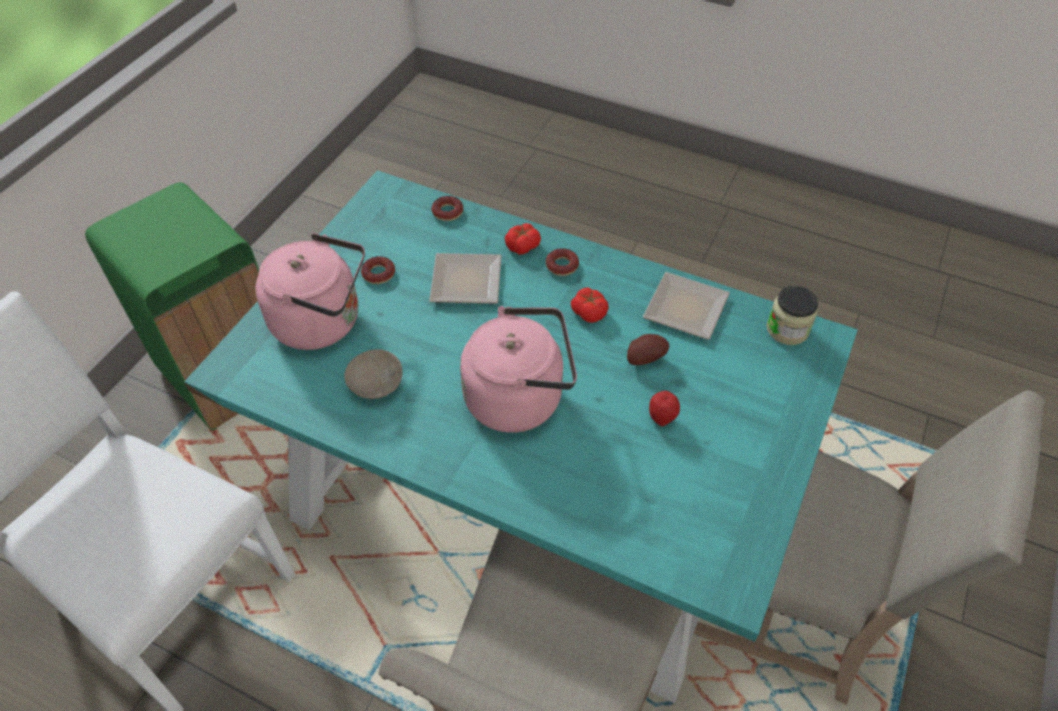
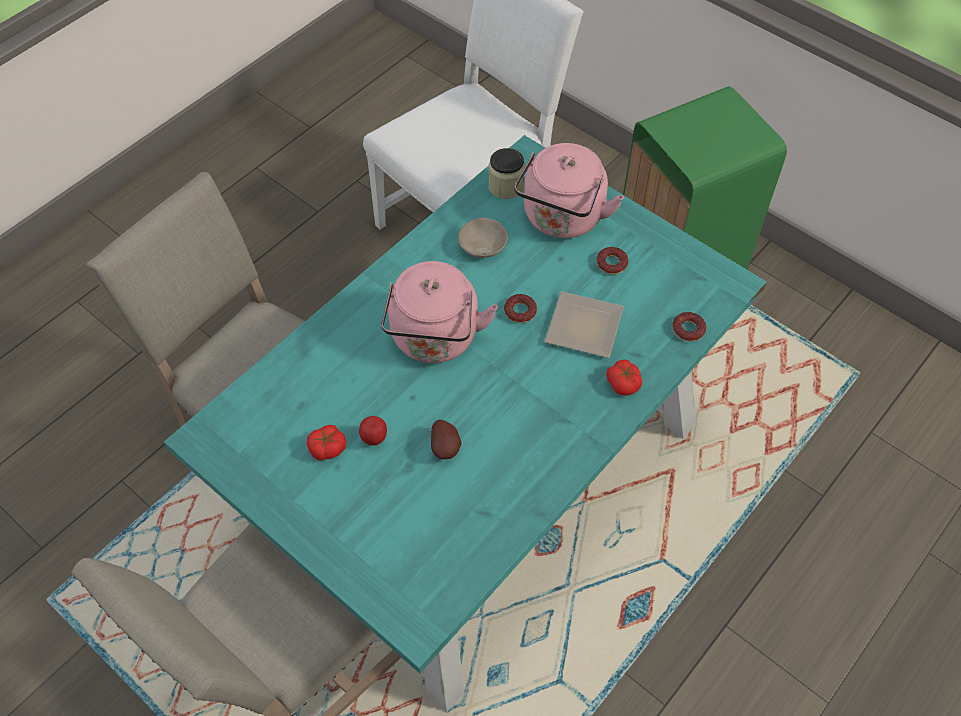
camera: 105 degrees right, 5 degrees up
donut [546,248,579,276] -> donut moved to [504,294,537,323]
tomato [571,287,609,323] -> tomato moved to [307,425,346,460]
plate [643,272,730,340] -> none
jar [767,286,818,345] -> jar moved to [488,148,525,199]

